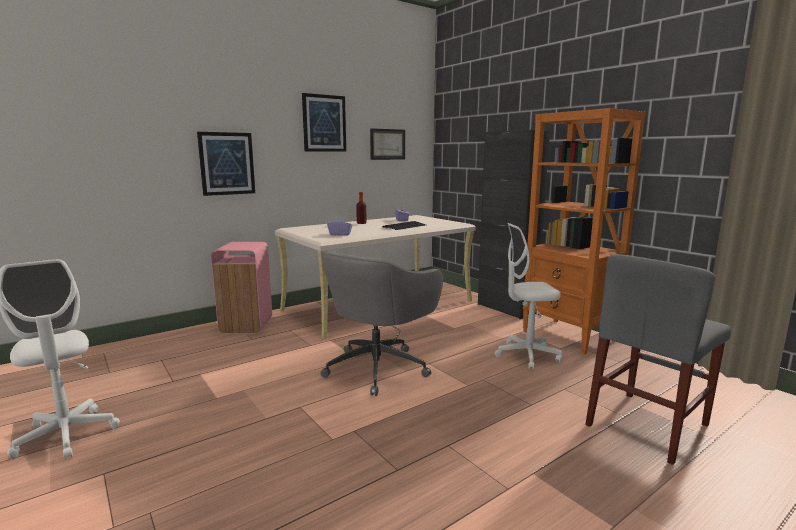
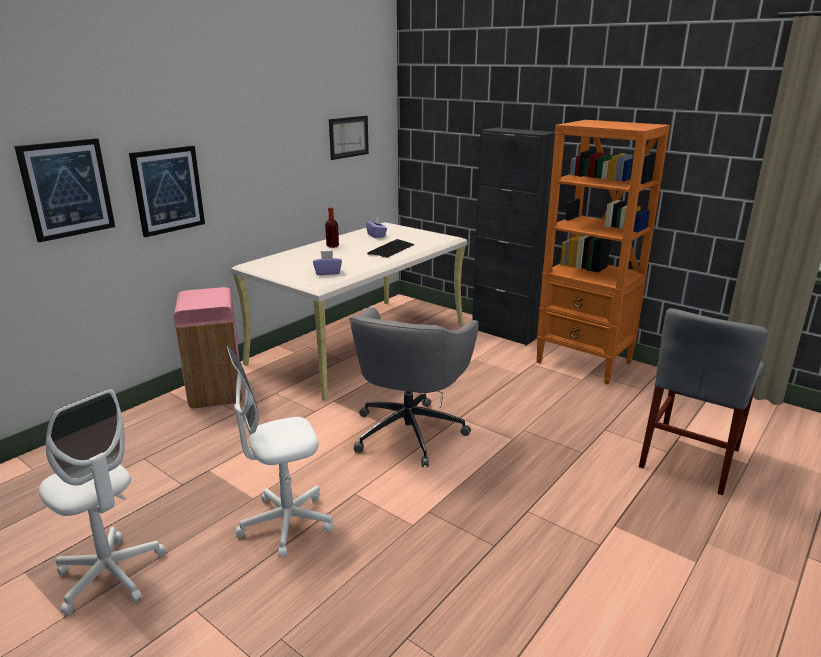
camera: 15 degrees left, 10 degrees up
picture [302,93,346,152] -> picture moved to [14,138,115,242]
white office chair [495,223,563,369] -> white office chair moved to [227,346,333,558]

